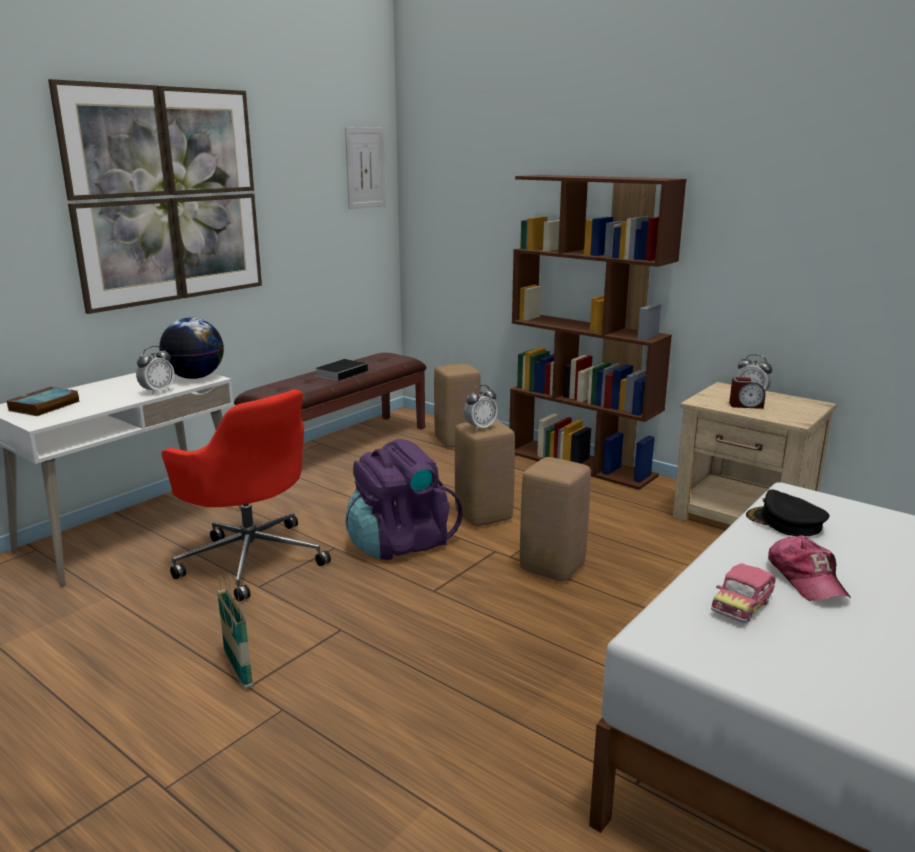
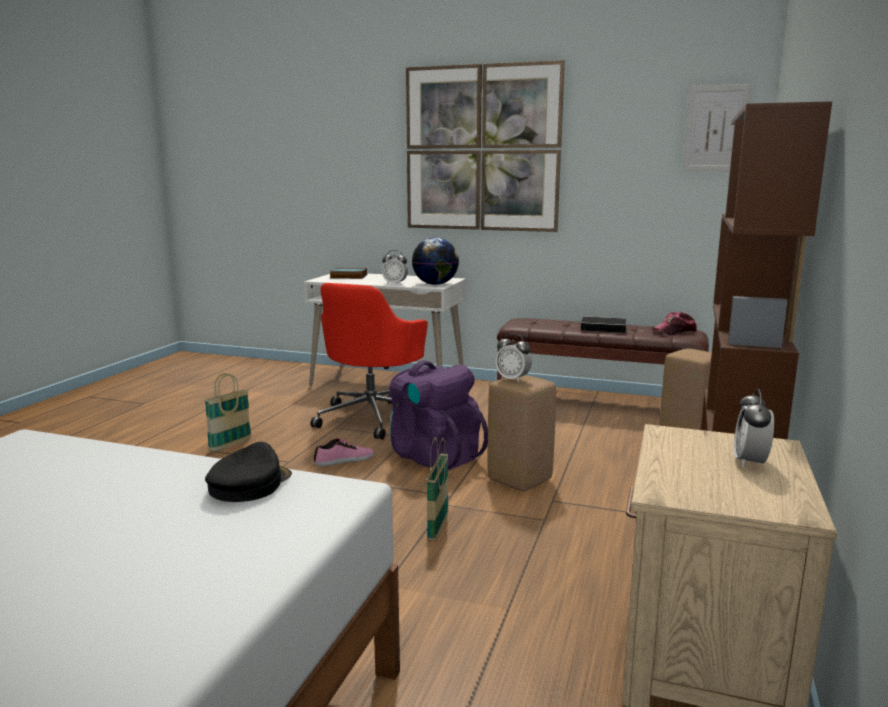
camera: 70 degrees right, 5 degrees down
beige stool [520,457,591,582] -> basket [427,437,448,541]
toy car [711,563,776,623] -> none
alarm clock [729,377,765,409] -> none
cap [768,535,851,601] -> cap moved to [652,312,697,335]
none -> shoe [314,438,374,466]

